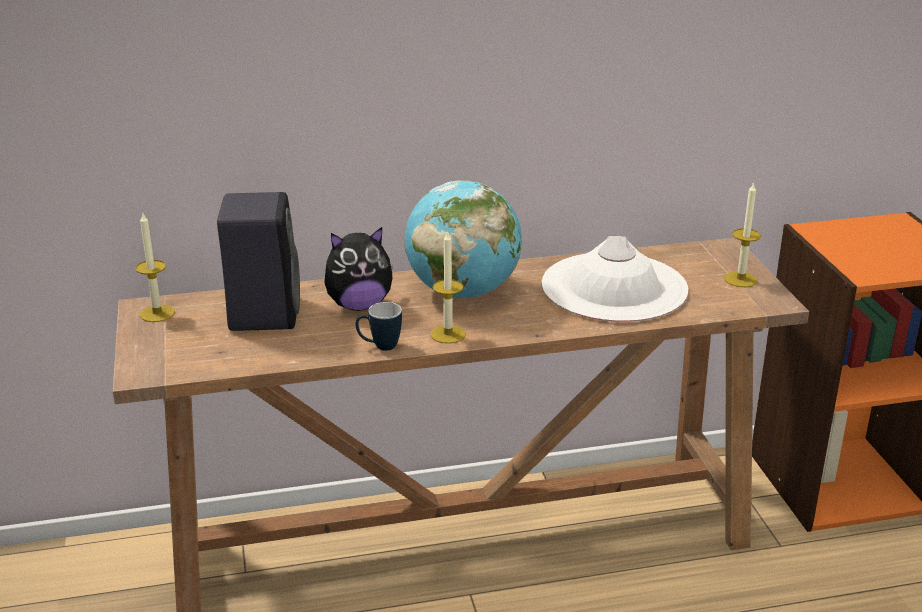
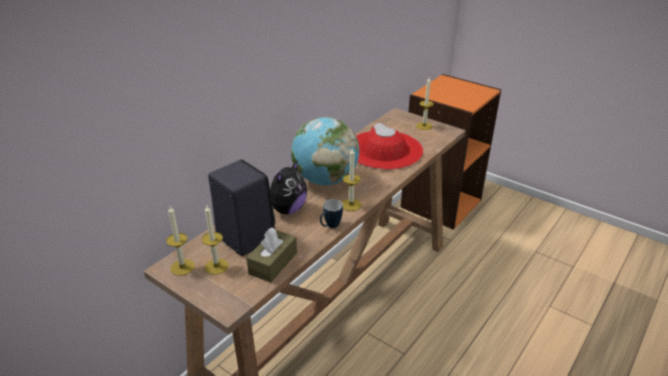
camera: 40 degrees left, 5 degrees up
white hat [541,236,689,322] -> red hat [356,123,423,170]
none -> candle [202,205,229,275]
none -> brown tissue box [247,227,297,283]

